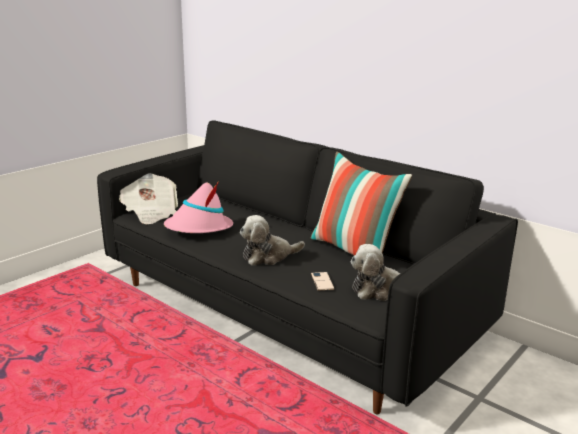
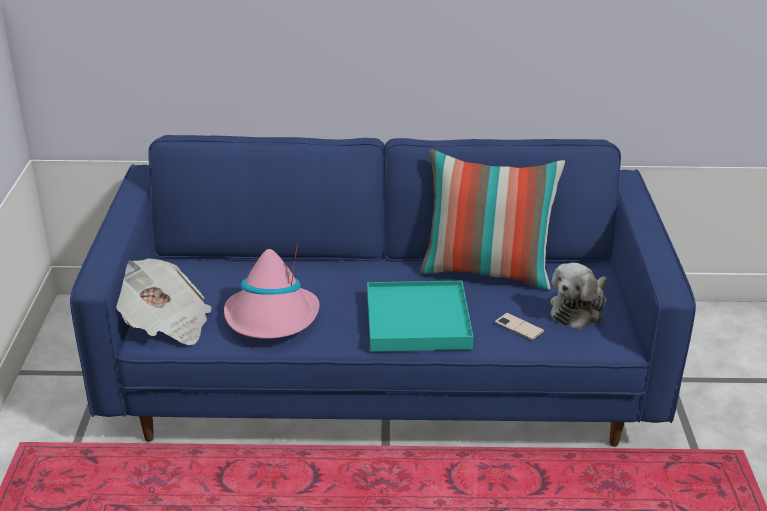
camera: 40 degrees left, 10 degrees up
black sofa [97,120,518,414] -> blue sofa [70,135,696,447]
plush toy [240,215,305,265] -> turquoise tray [367,281,473,352]

